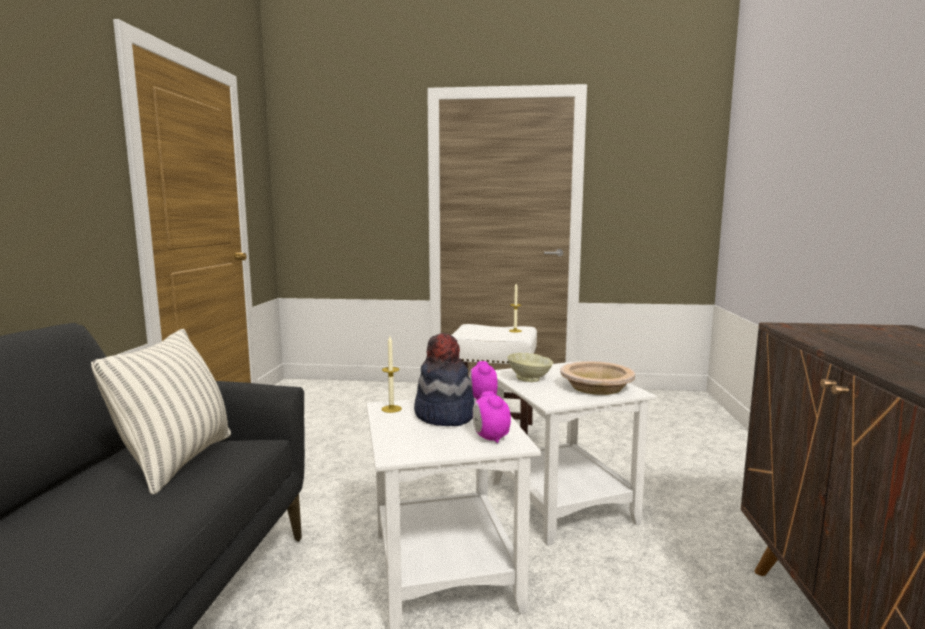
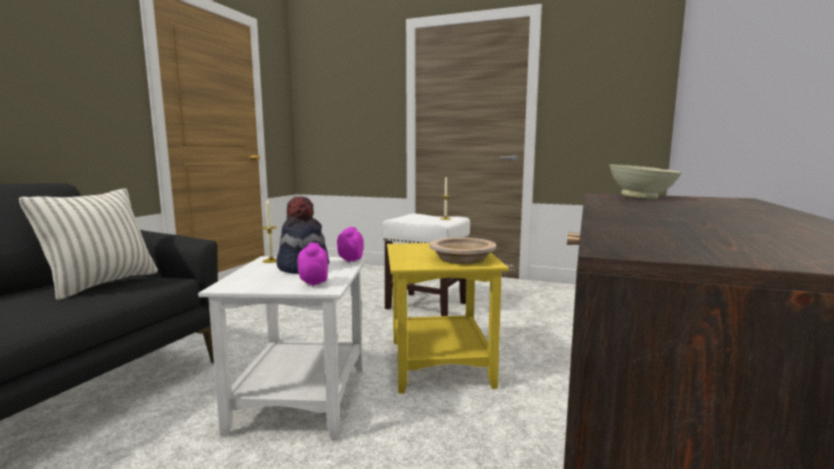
camera: 15 degrees right, 0 degrees up
white side table [492,361,657,546] -> yellow side table [387,243,509,394]
beige bowl [507,353,553,382] -> beige bowl moved to [609,165,682,199]

